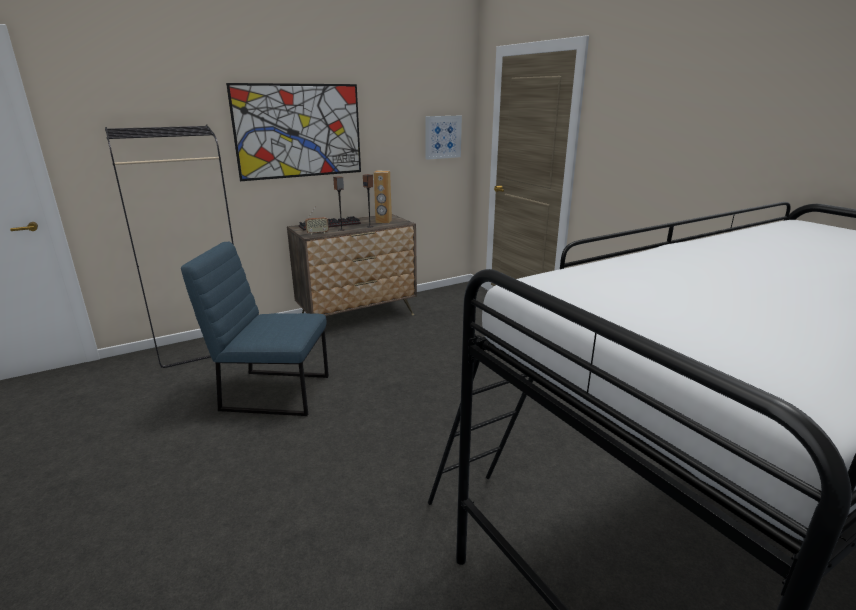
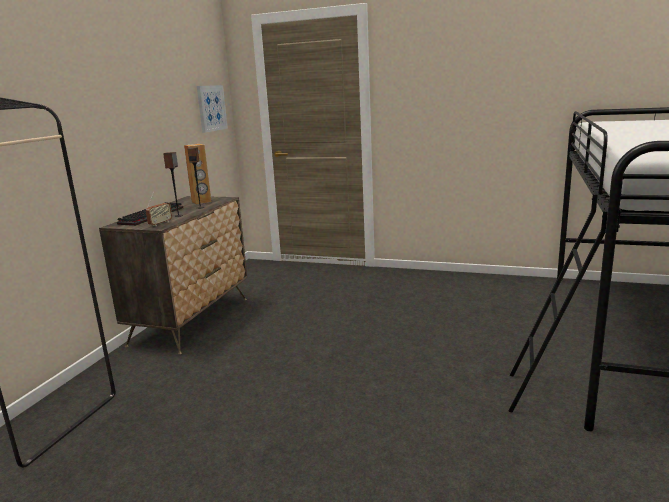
camera: 40 degrees left, 5 degrees down
blue chair [181,242,329,416] -> none
picture [226,83,361,181] -> none

